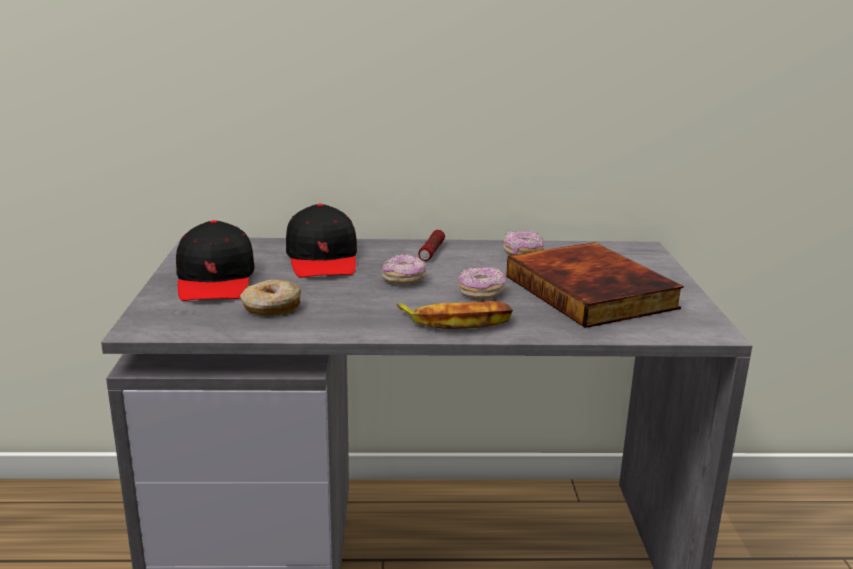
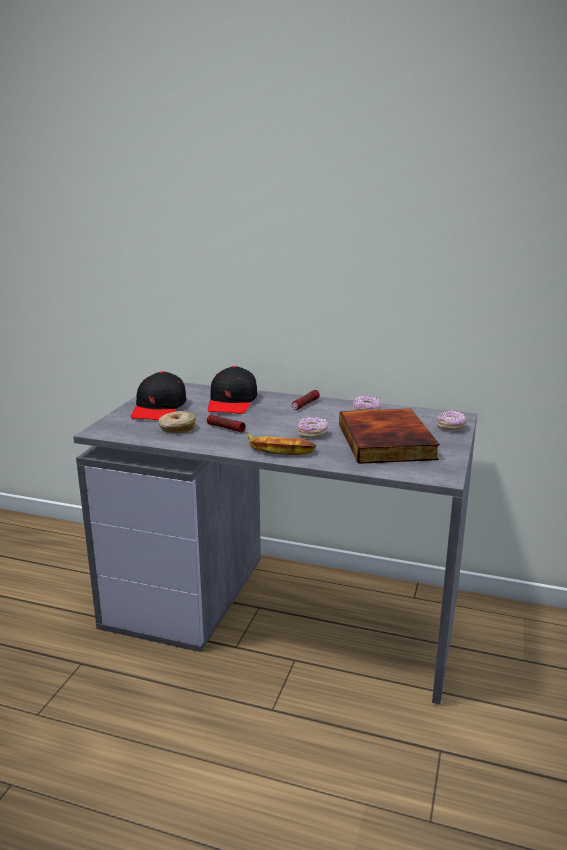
camera: 20 degrees right, 0 degrees up
donut [382,254,426,284] -> donut moved to [436,410,467,430]
none -> flashlight [207,415,245,432]

